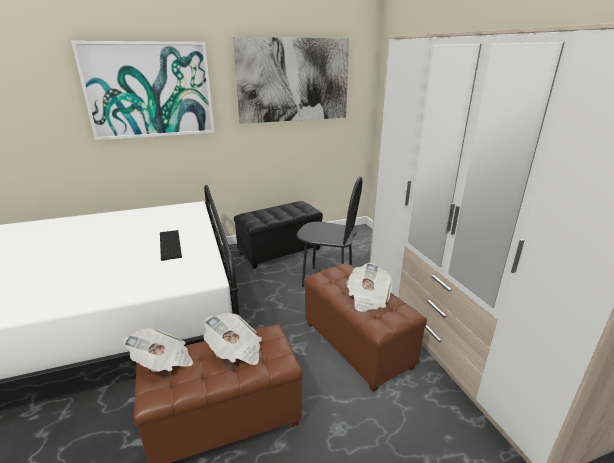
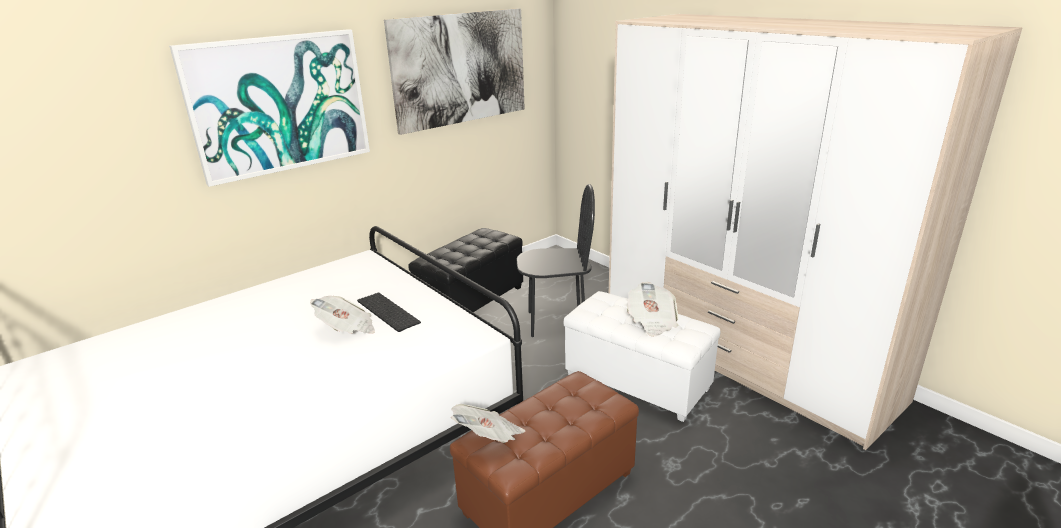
camera: 20 degrees left, 0 degrees up
newspaper [203,313,262,365] -> newspaper moved to [310,296,375,334]
brown ottoman [304,263,427,392] -> white ottoman [564,291,720,422]

